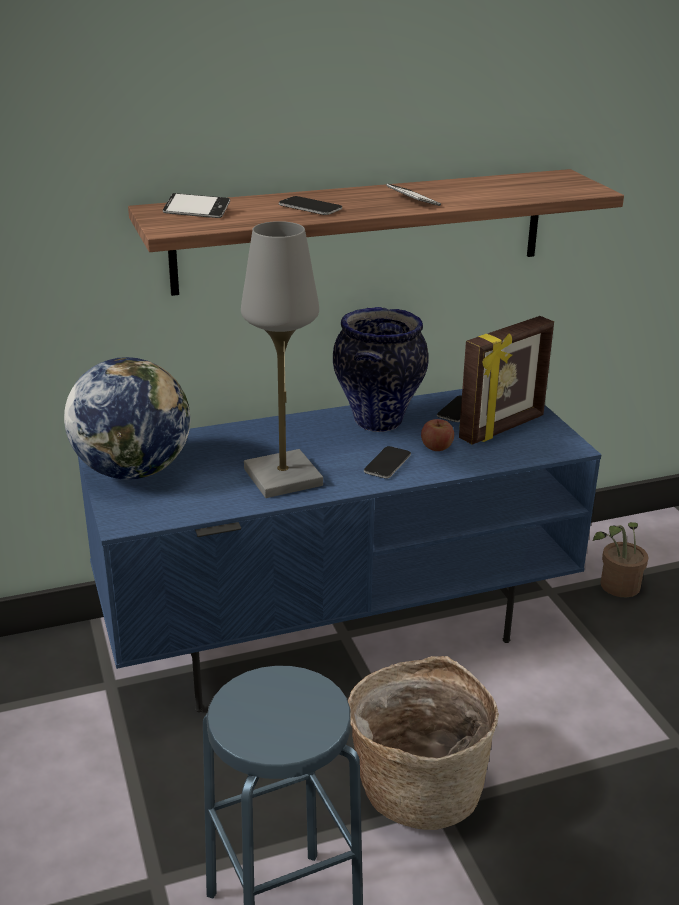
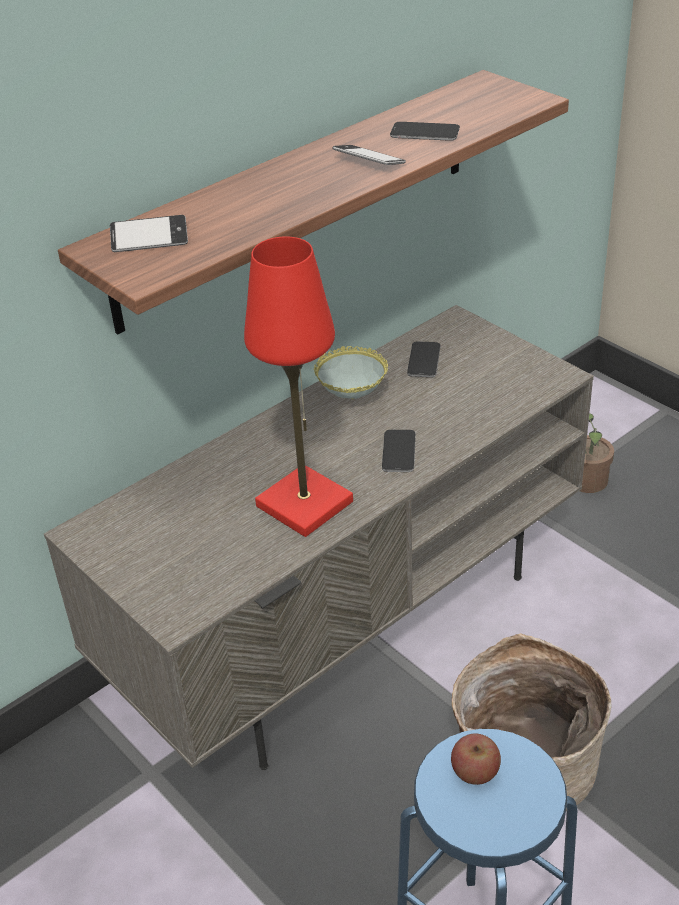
camera: 20 degrees left, 10 degrees up
globe [64,357,190,480] -> none
blue tv stand [78,389,601,712] -> grey tv stand [44,305,594,770]
grey table lamp [241,221,323,498] -> red table lamp [244,236,353,537]
phone [279,196,342,215] -> phone moved to [390,122,460,141]
vase [333,307,429,432] -> bowl [314,346,388,399]
apple [421,419,454,451] -> apple moved to [451,733,501,785]
picture frame [459,316,554,445] -> none

